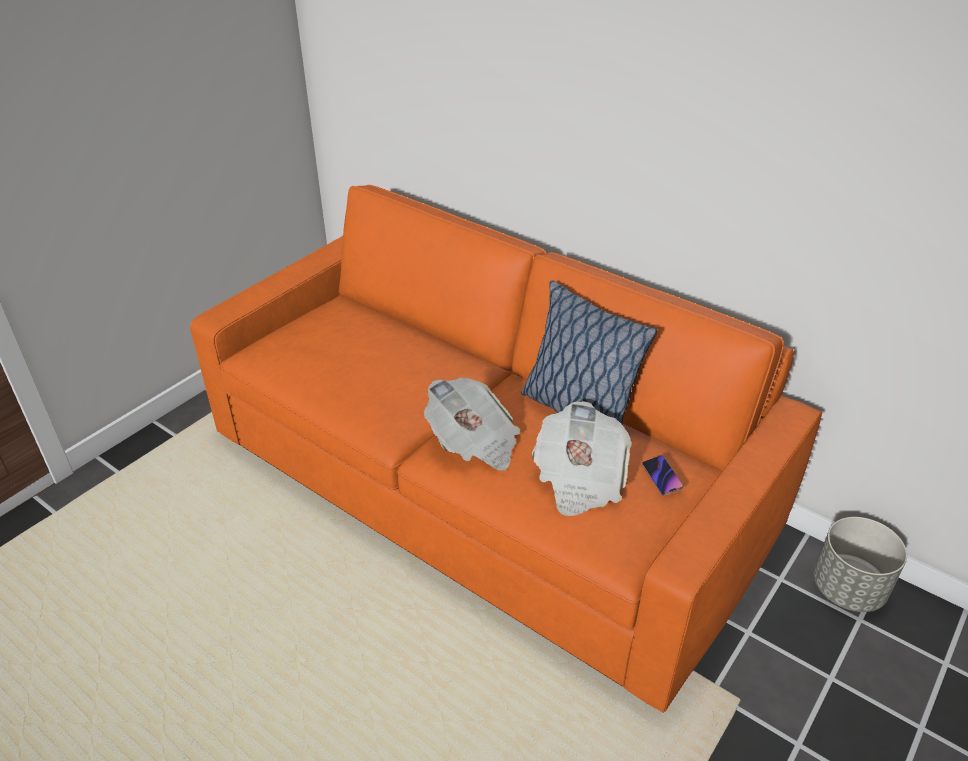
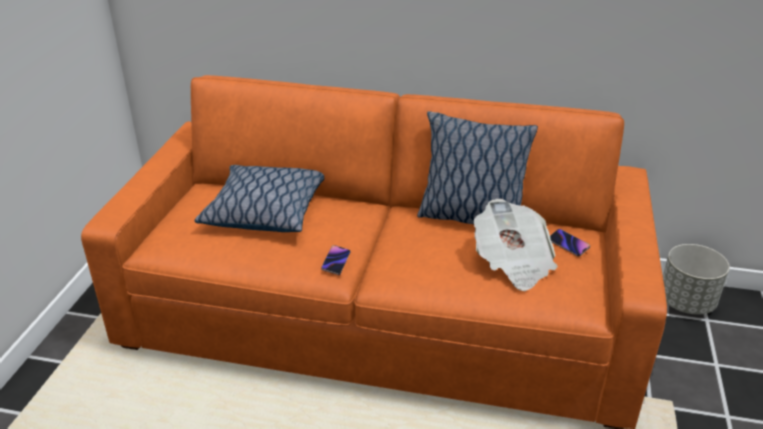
camera: 25 degrees left, 5 degrees down
newspaper [424,377,520,471] -> none
none -> pillow [195,165,325,232]
none -> phone [321,245,351,275]

